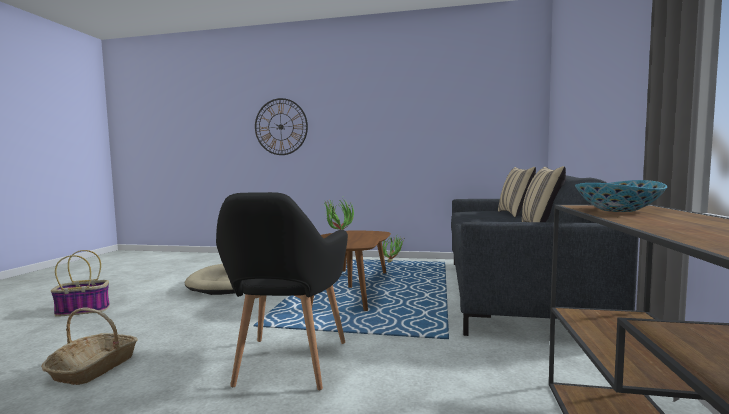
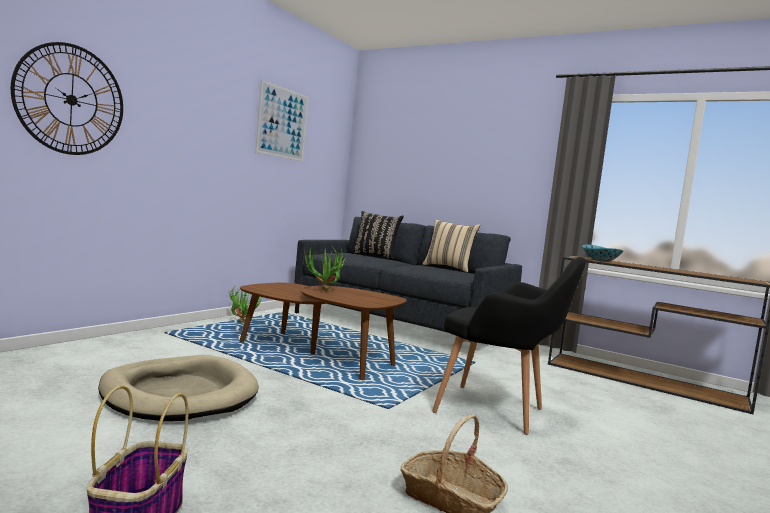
camera: 70 degrees left, 0 degrees up
beige pillow [498,167,536,218] -> black pillow [351,211,404,260]
none -> picture [255,80,308,161]

